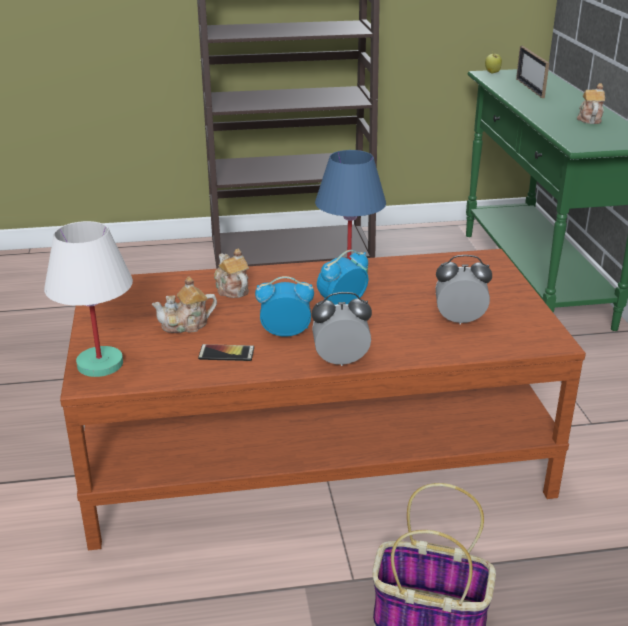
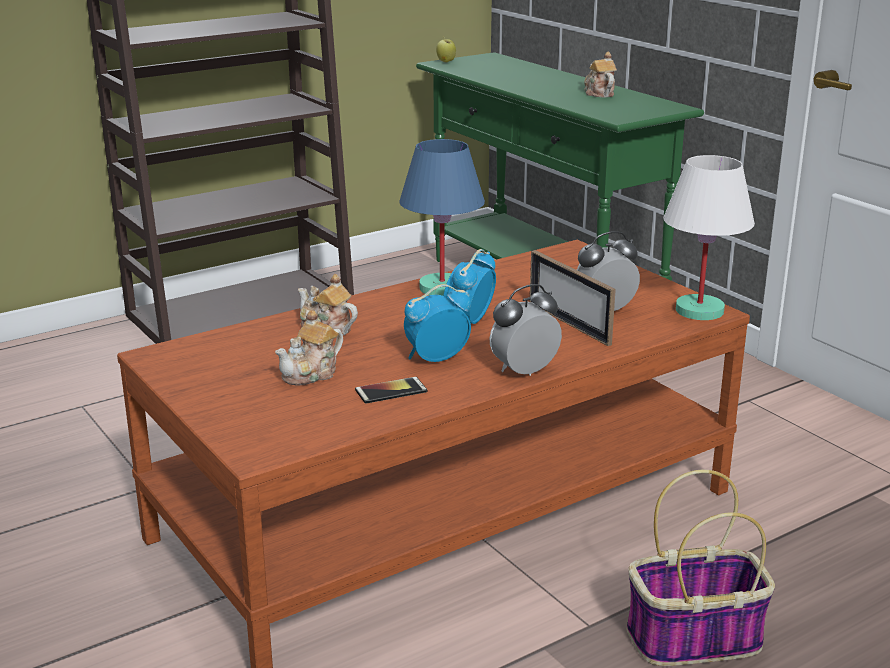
camera: 25 degrees left, 5 degrees down
white table lamp [44,221,133,377] -> white table lamp moved to [663,155,755,320]
picture frame [516,46,549,98] -> picture frame moved to [530,250,616,346]

